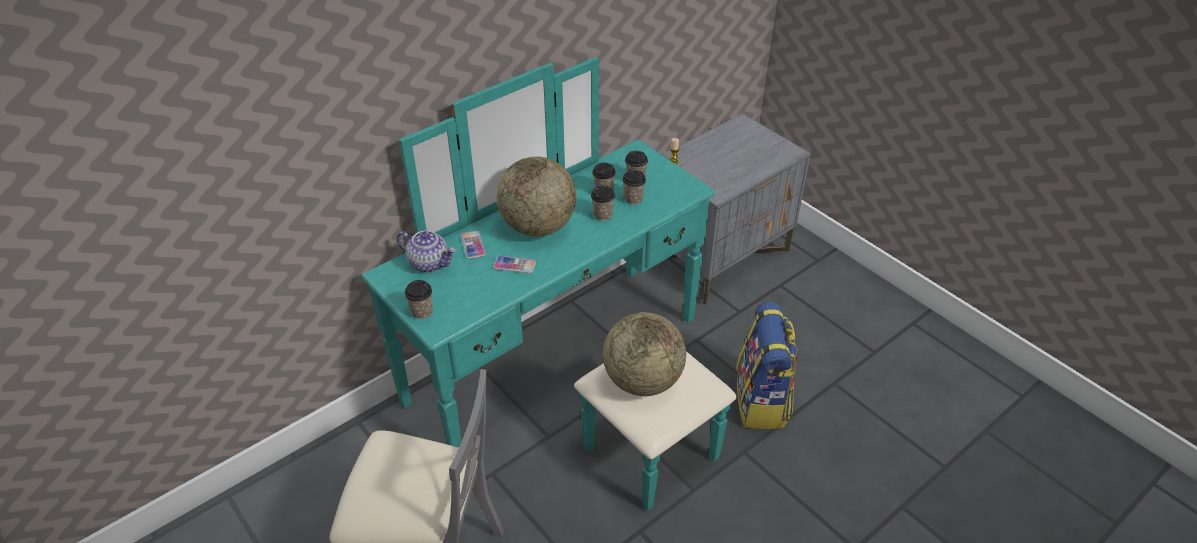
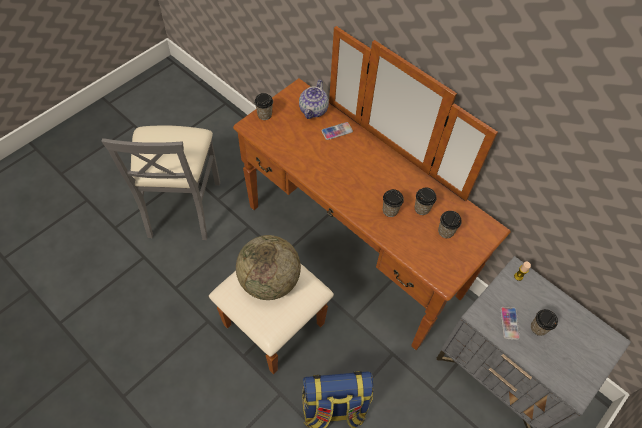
camera: 80 degrees right, 15 degrees up
turquoise dresser [361,57,737,511] -> brown dresser [209,26,511,374]
phone [493,256,536,274] -> phone moved to [500,307,520,340]
globe [497,157,576,237] -> none
cup [622,170,646,205] -> cup moved to [531,309,558,336]

